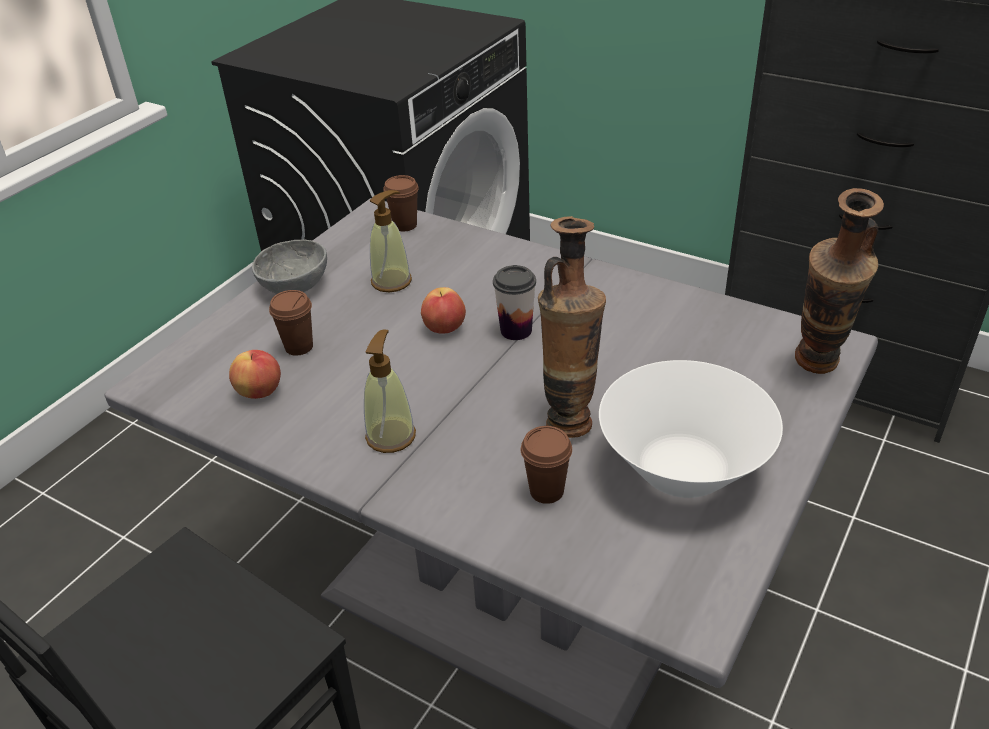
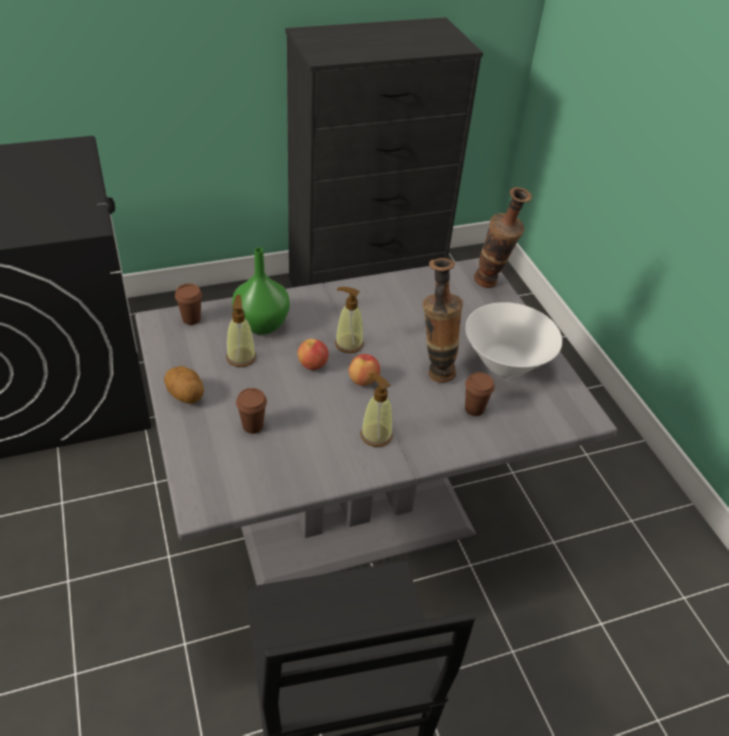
camera: 55 degrees left, 5 degrees up
apple [229,350,281,399] -> apple moved to [349,354,380,386]
grey bowl [252,240,327,294] -> potato [164,366,204,404]
cup [493,265,536,340] -> soap dispenser [335,287,364,353]
none -> green vase [232,247,290,335]

